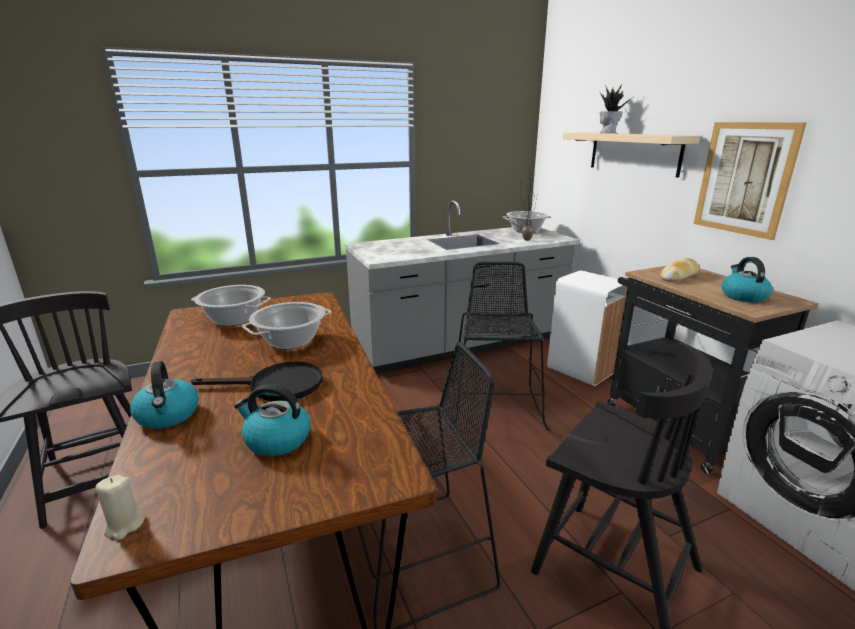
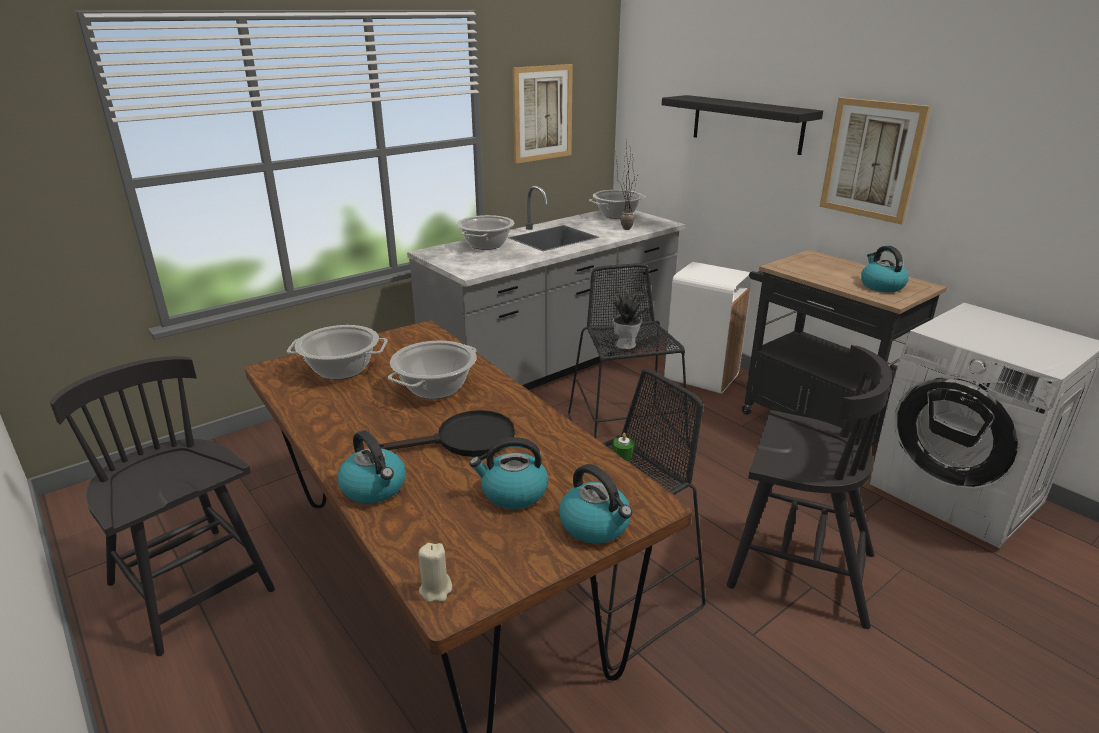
camera: 15 degrees left, 5 degrees up
beige shelf [563,132,700,178] -> black shelf [662,95,823,155]
potted plant [600,84,631,133] -> potted plant moved to [610,288,652,349]
bread [660,258,700,282] -> none
none -> cooking pot [457,215,514,250]
none -> picture [512,64,573,164]
none -> kettle [559,464,632,544]
none -> green candle [612,433,635,461]

